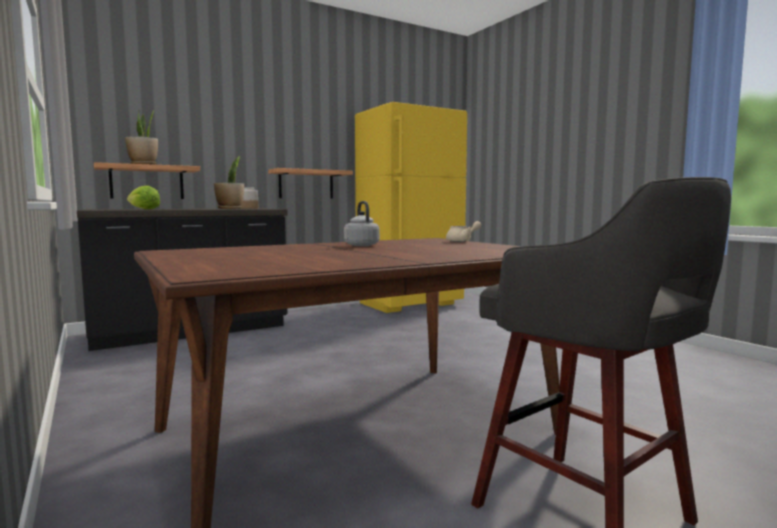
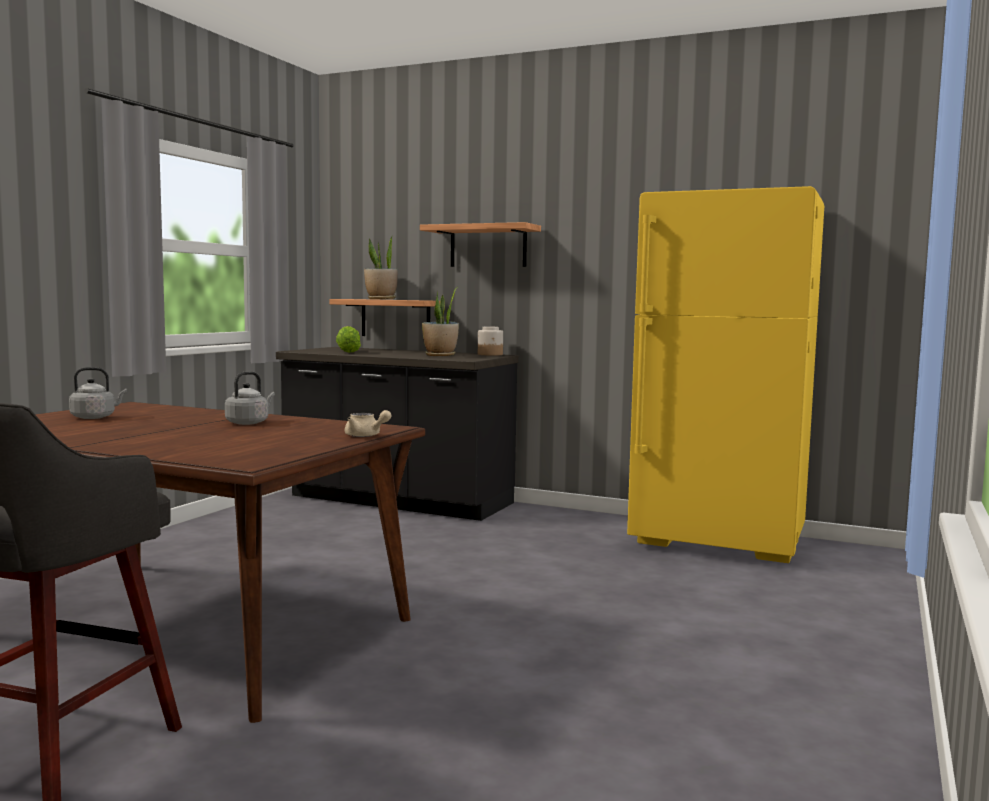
camera: 55 degrees right, 0 degrees up
shelf [268,168,353,198] -> shelf moved to [420,222,541,267]
none -> grey kettle [69,367,127,419]

